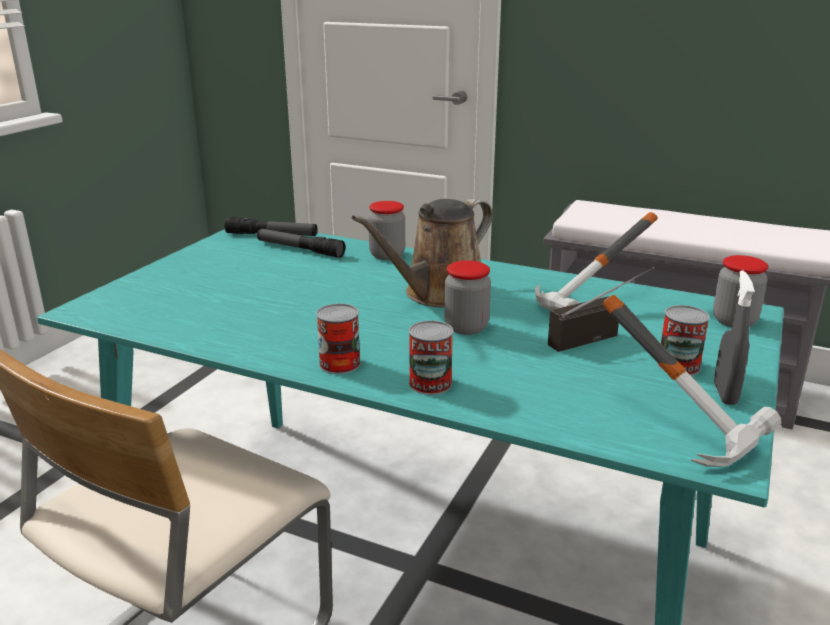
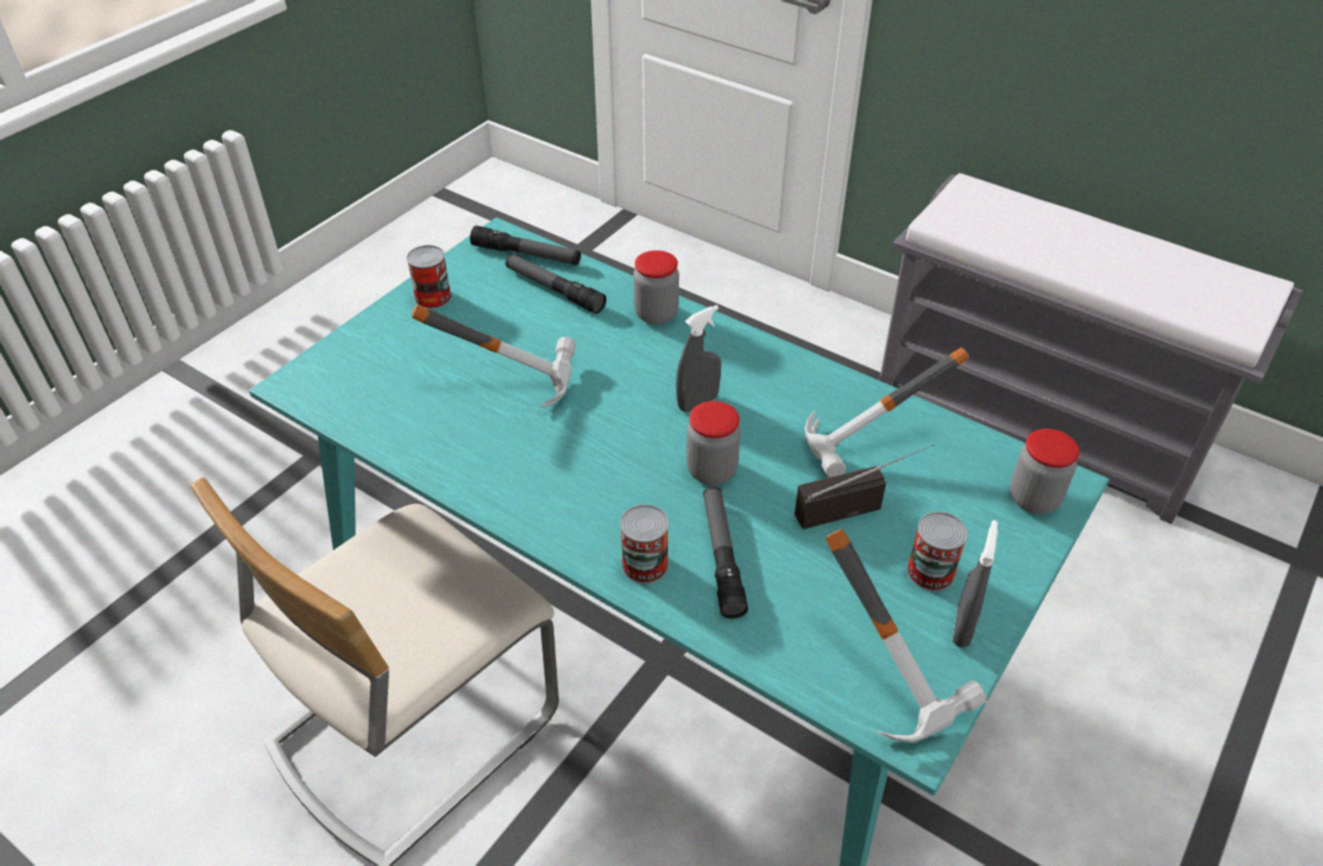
camera: 10 degrees right, 20 degrees up
can [316,304,360,374] -> can moved to [406,245,452,309]
brown watering can [351,199,493,307] -> grey spray bottle [676,305,721,412]
none -> hammer [412,305,576,408]
none -> flashlight [703,486,748,619]

